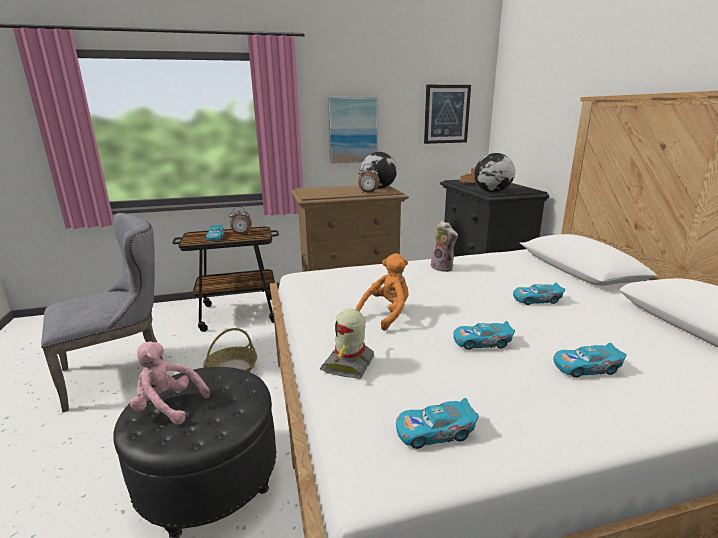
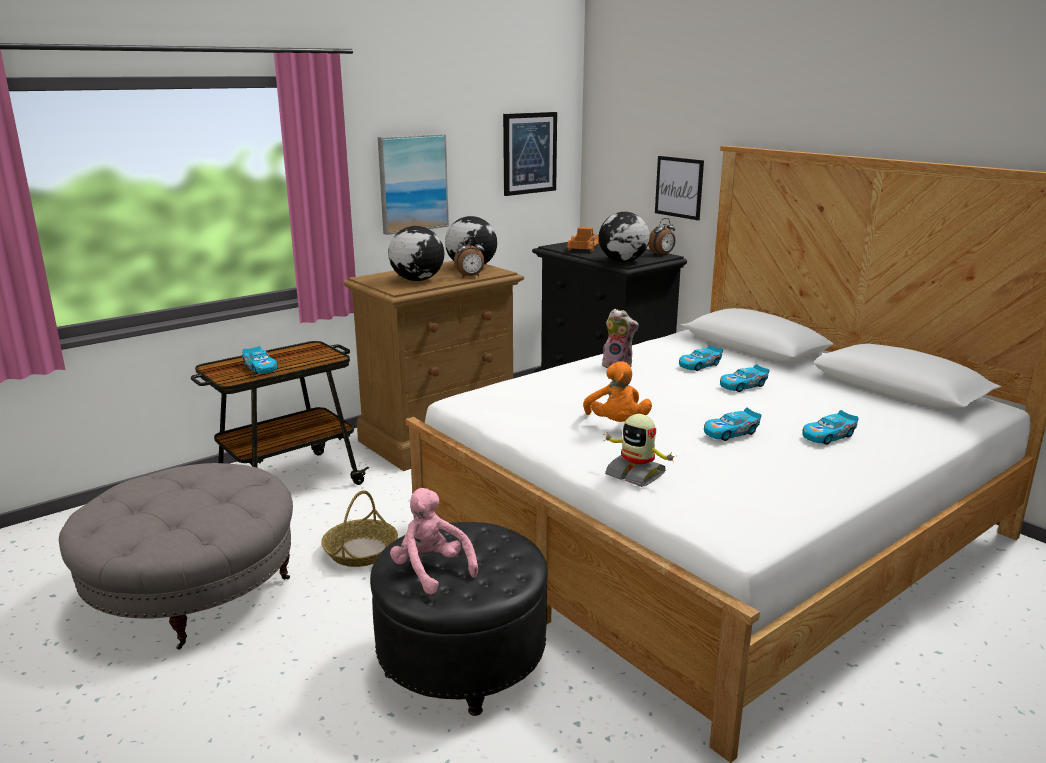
camera: 25 degrees left, 0 degrees up
grey chair [41,213,163,412] -> grey ottoman [59,463,293,650]
pink plush toy [130,341,210,425] -> pink plush toy turned 60 degrees clockwise [390,488,478,595]
alarm clock [229,206,252,235] -> alarm clock moved to [648,218,676,256]
toy robot [320,309,375,379] -> toy robot turned 45 degrees counterclockwise [602,414,677,487]
orange plush toy [355,253,409,331] -> orange plush toy turned 150 degrees clockwise [583,361,652,422]
toy car [396,398,479,449] -> toy car moved to [679,345,723,371]
none -> globe [388,226,444,281]
none -> picture [655,156,704,220]

